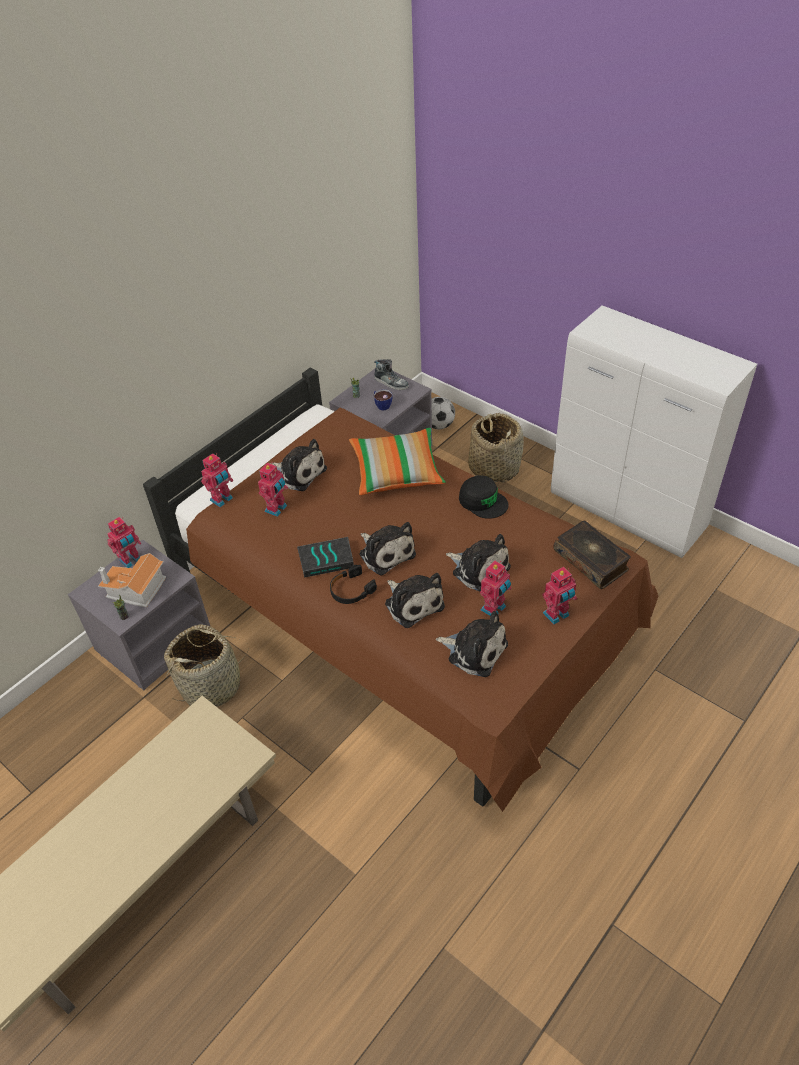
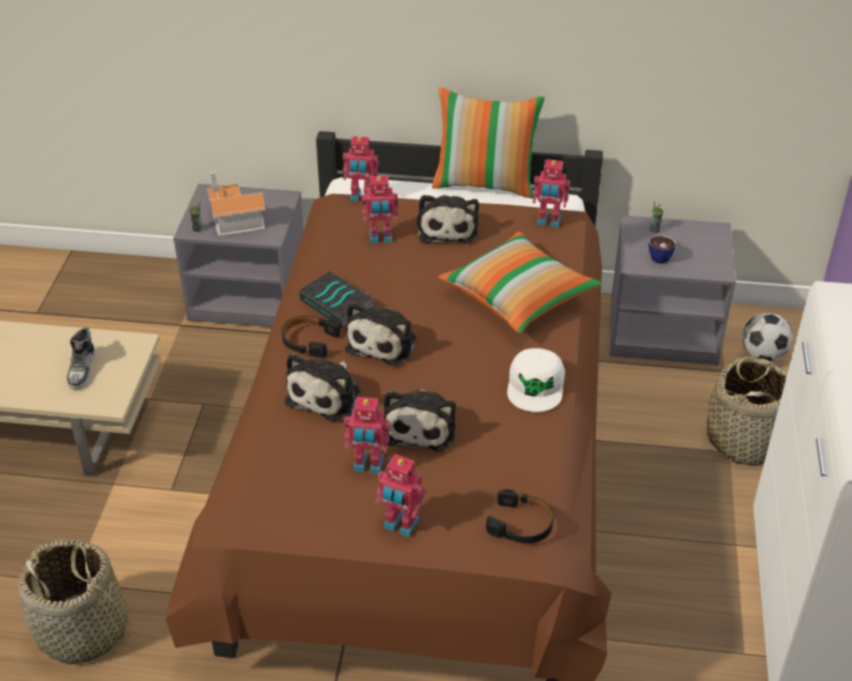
camera: 55 degrees right, 5 degrees down
toy robot [107,517,141,568] -> toy robot moved to [533,159,570,228]
basket [164,624,249,707] -> basket moved to [18,539,135,664]
shoe [374,359,409,390] -> shoe moved to [67,328,95,389]
plush toy [436,611,508,677] -> none
black cap [459,475,508,519] -> white cap [507,348,565,412]
book [554,520,631,589] -> black headphones [486,489,553,543]
none -> pillow [432,87,545,199]

